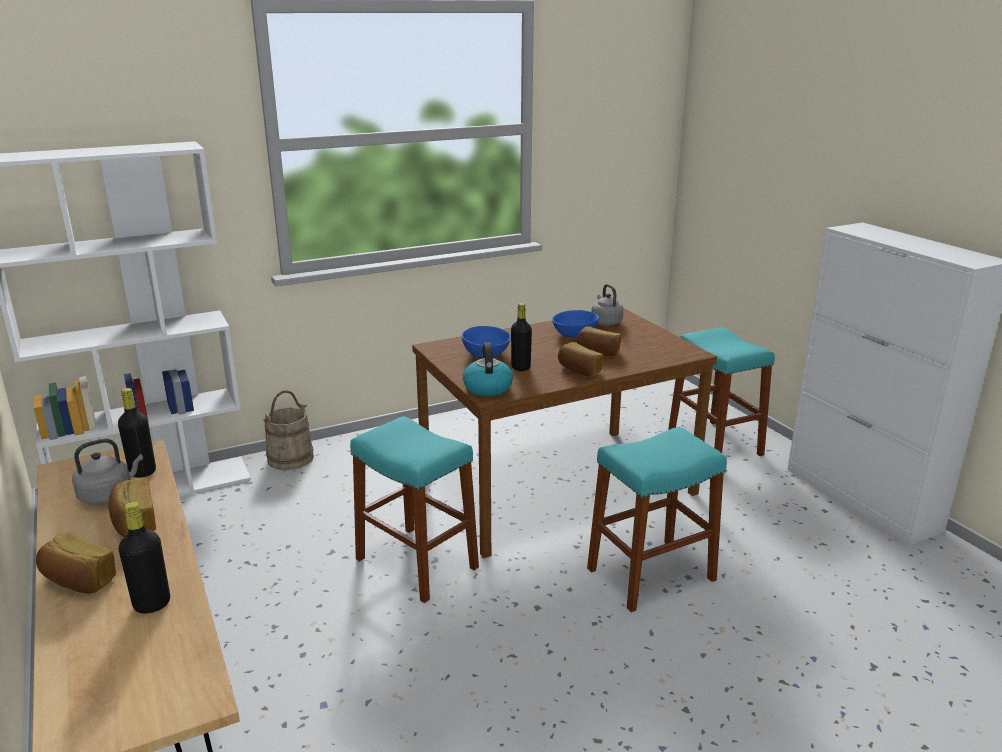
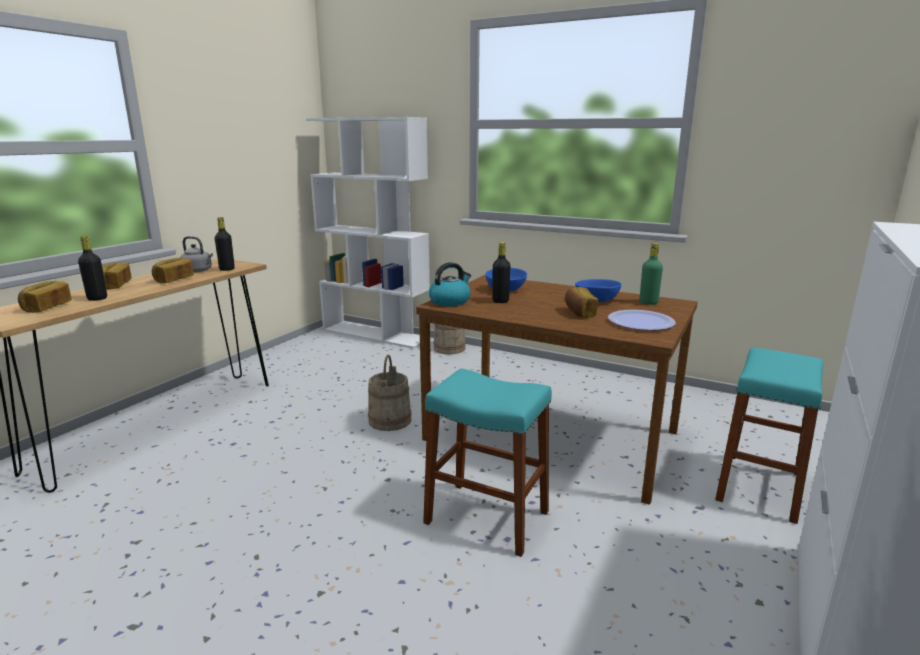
camera: 55 degrees right, 5 degrees down
turquoise stool [350,416,479,603] -> beige bucket [368,355,412,431]
bread [558,342,603,377] -> bread moved to [18,281,72,313]
grey kettle [592,284,623,326] -> green bottle [640,243,663,305]
none -> plate [608,310,676,331]

